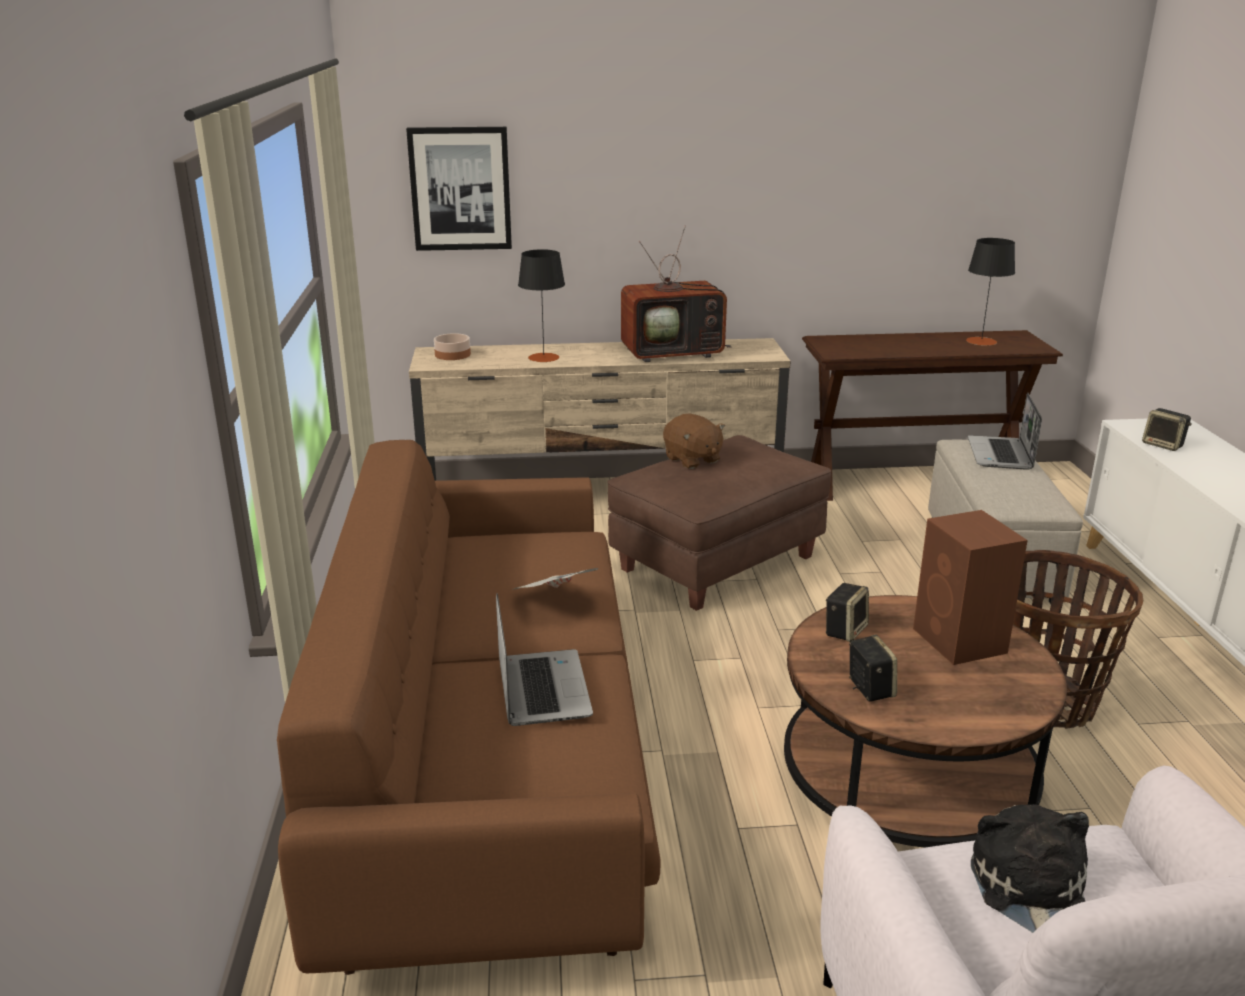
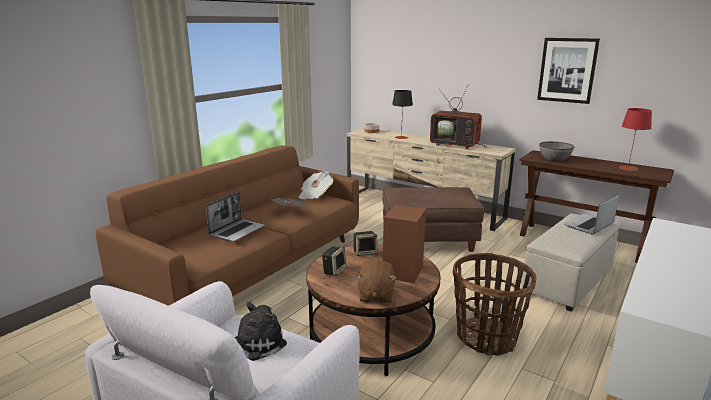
camera: 40 degrees right, 5 degrees down
picture [406,127,512,251] -> picture moved to [537,38,600,104]
brown plush toy [663,414,725,469] -> brown plush toy moved to [355,259,396,304]
black table lamp [966,238,1015,346] -> red table lamp [619,108,652,170]
speaker [1142,408,1192,451] -> none
none -> newspaper [299,171,333,199]
none -> grey bowl [539,141,575,162]

